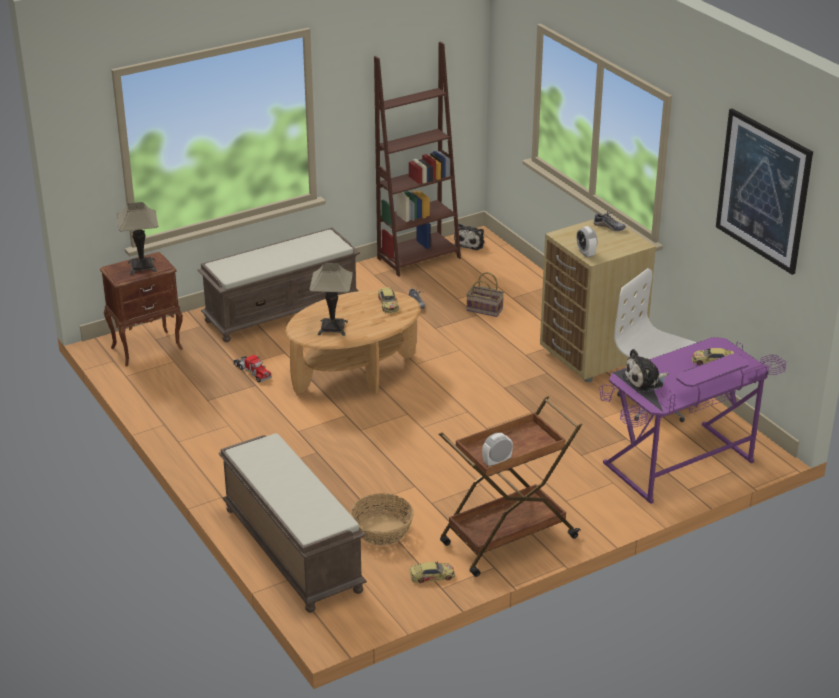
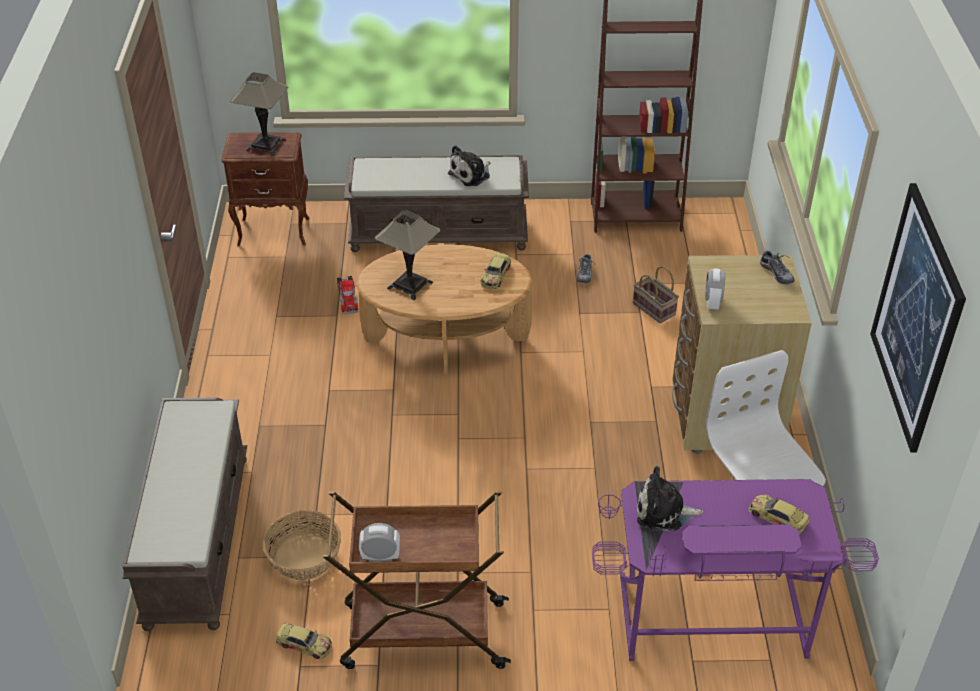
camera: 30 degrees right, 10 degrees up
plush toy [454,223,484,250] -> plush toy moved to [448,145,490,186]

